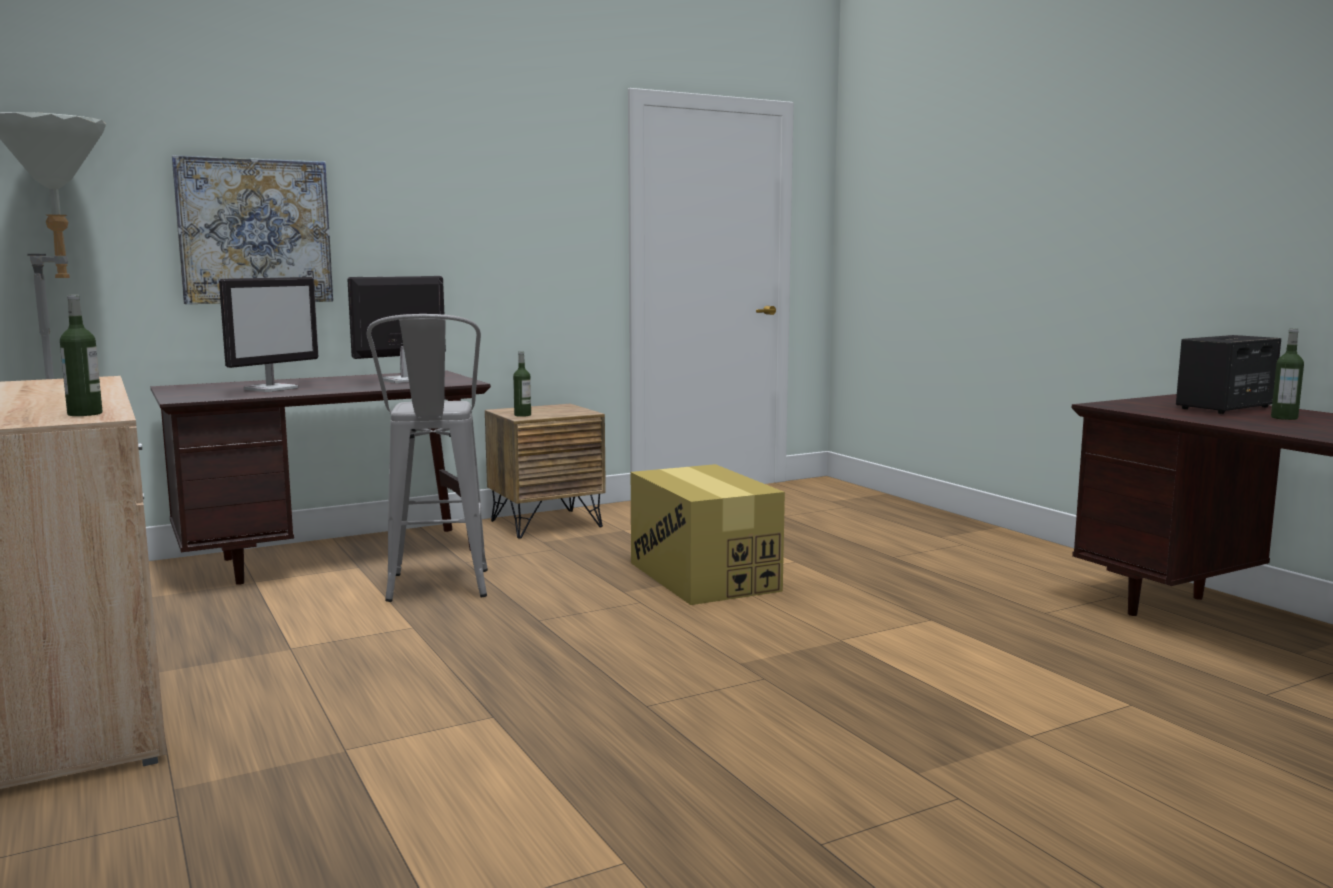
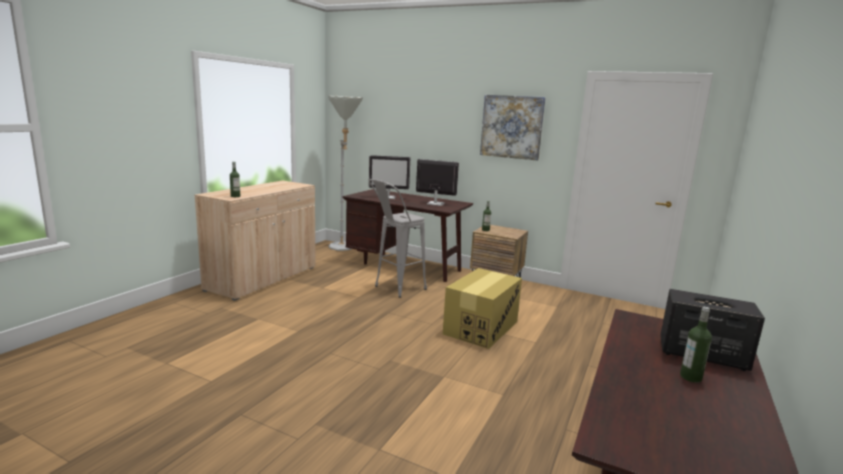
camera: 55 degrees right, 5 degrees up
picture [172,155,333,304] -> picture moved to [480,95,546,161]

